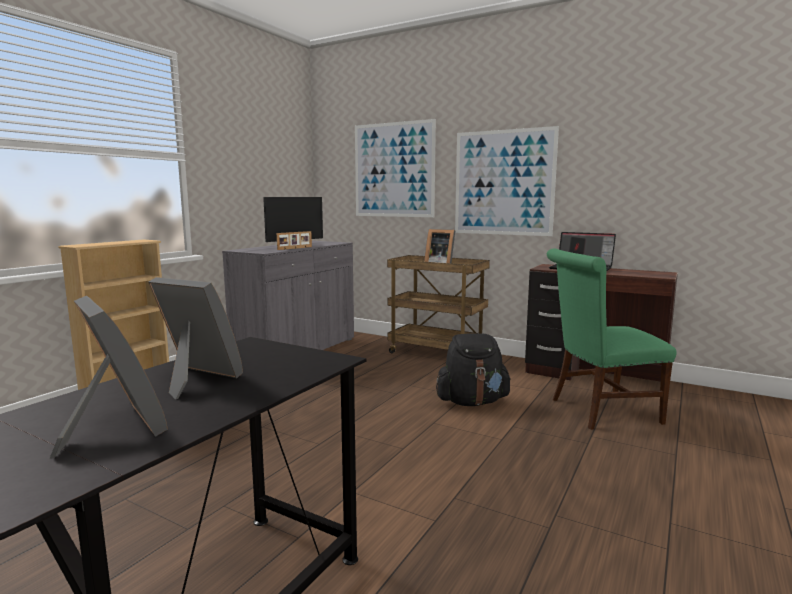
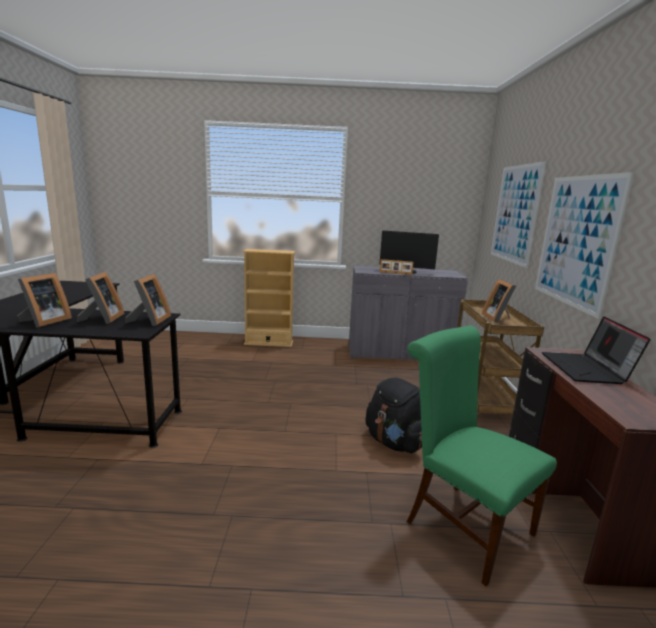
camera: 60 degrees right, 5 degrees up
none -> picture frame [125,274,171,326]

